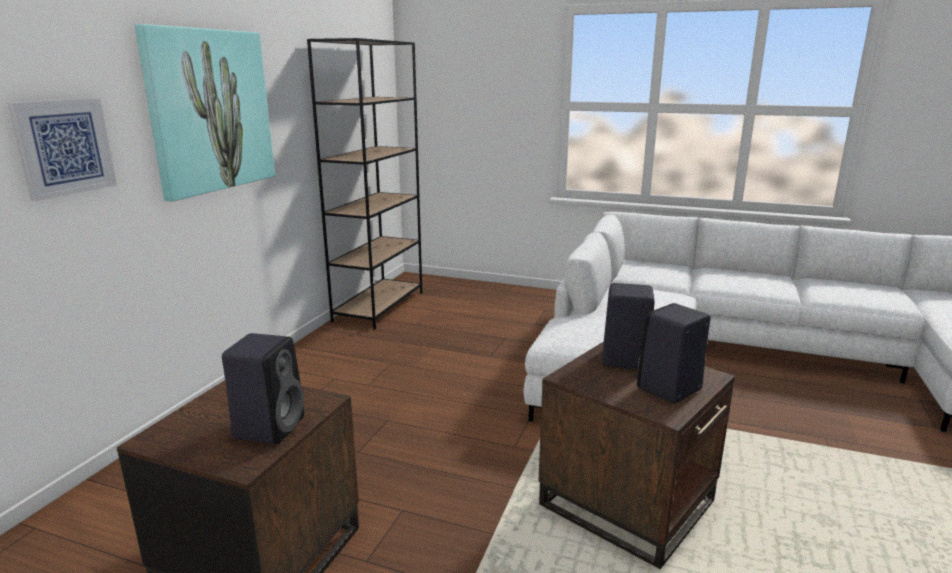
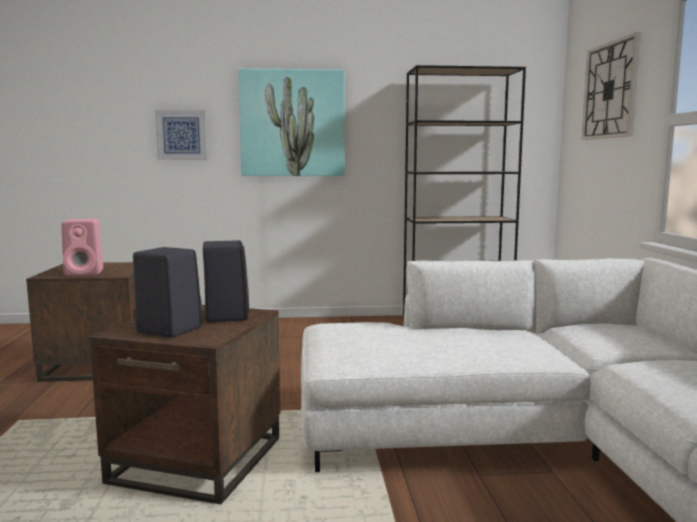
camera: 65 degrees right, 10 degrees down
black speaker [222,333,304,444] -> pink speaker [61,219,103,276]
none -> wall clock [581,32,641,140]

